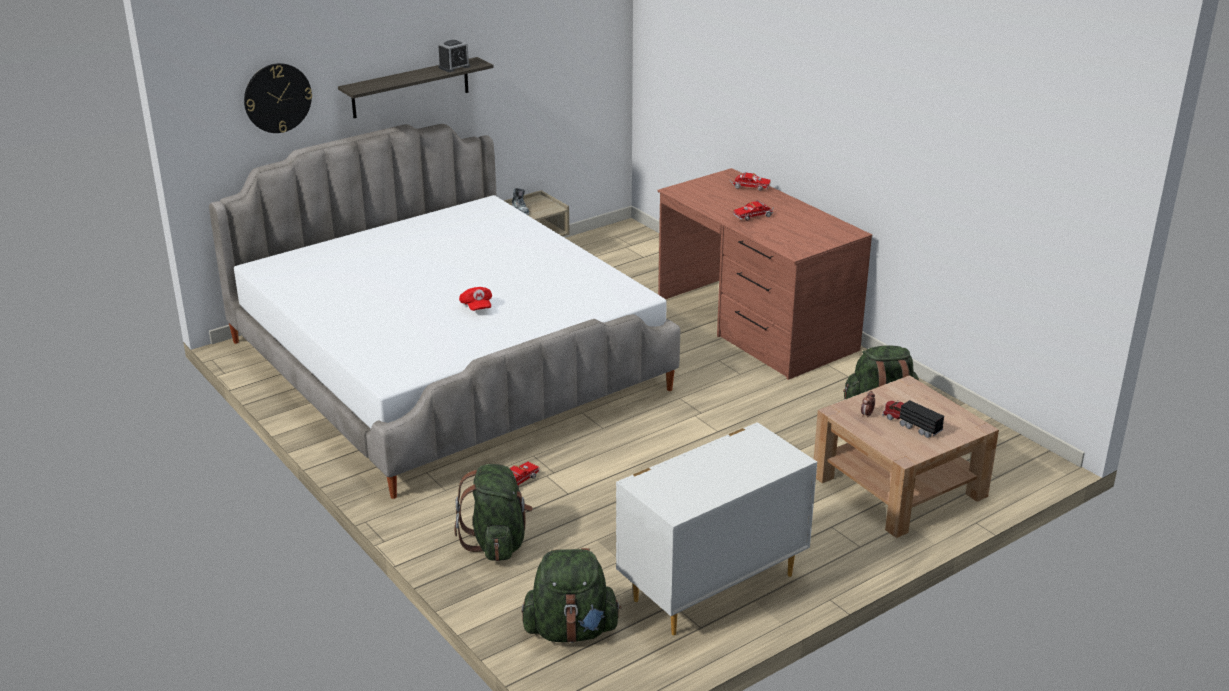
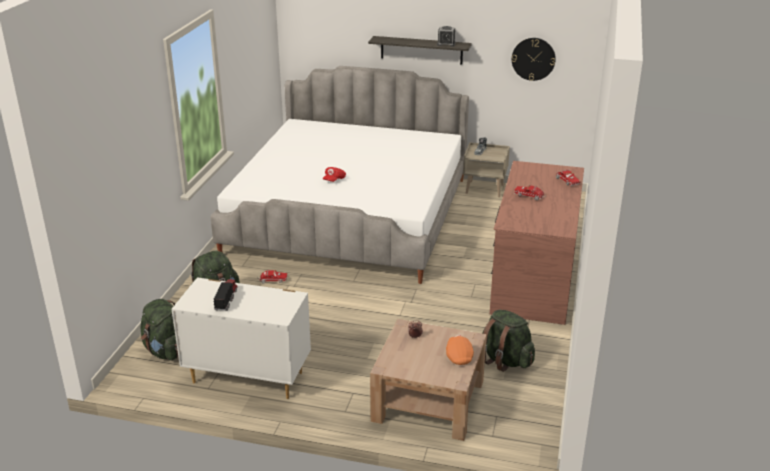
camera: 50 degrees right, 0 degrees up
wall clock [244,63,312,133] -> wall clock moved to [512,38,556,81]
toy truck [882,400,944,438] -> toy truck moved to [214,279,238,311]
none -> orange cap [446,335,474,365]

